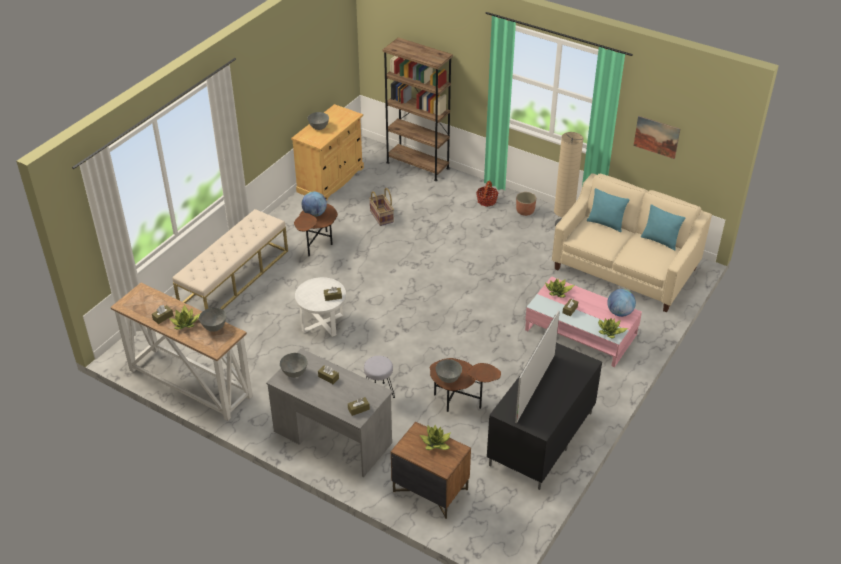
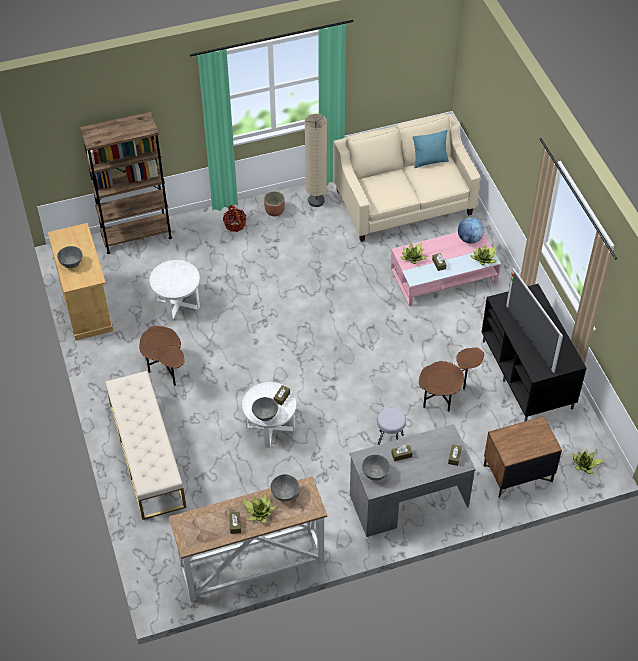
camera: 50 degrees left, 10 degrees up
globe [302,191,327,217] -> none
basket [369,188,394,226] -> white side table [150,260,200,321]
potted plant [420,425,451,450] -> potted plant moved to [572,449,604,474]
grey bowl [436,359,462,383] -> grey bowl moved to [252,397,278,421]
turquoise pillow [587,188,630,232] -> none
picture [634,116,680,159] -> none

